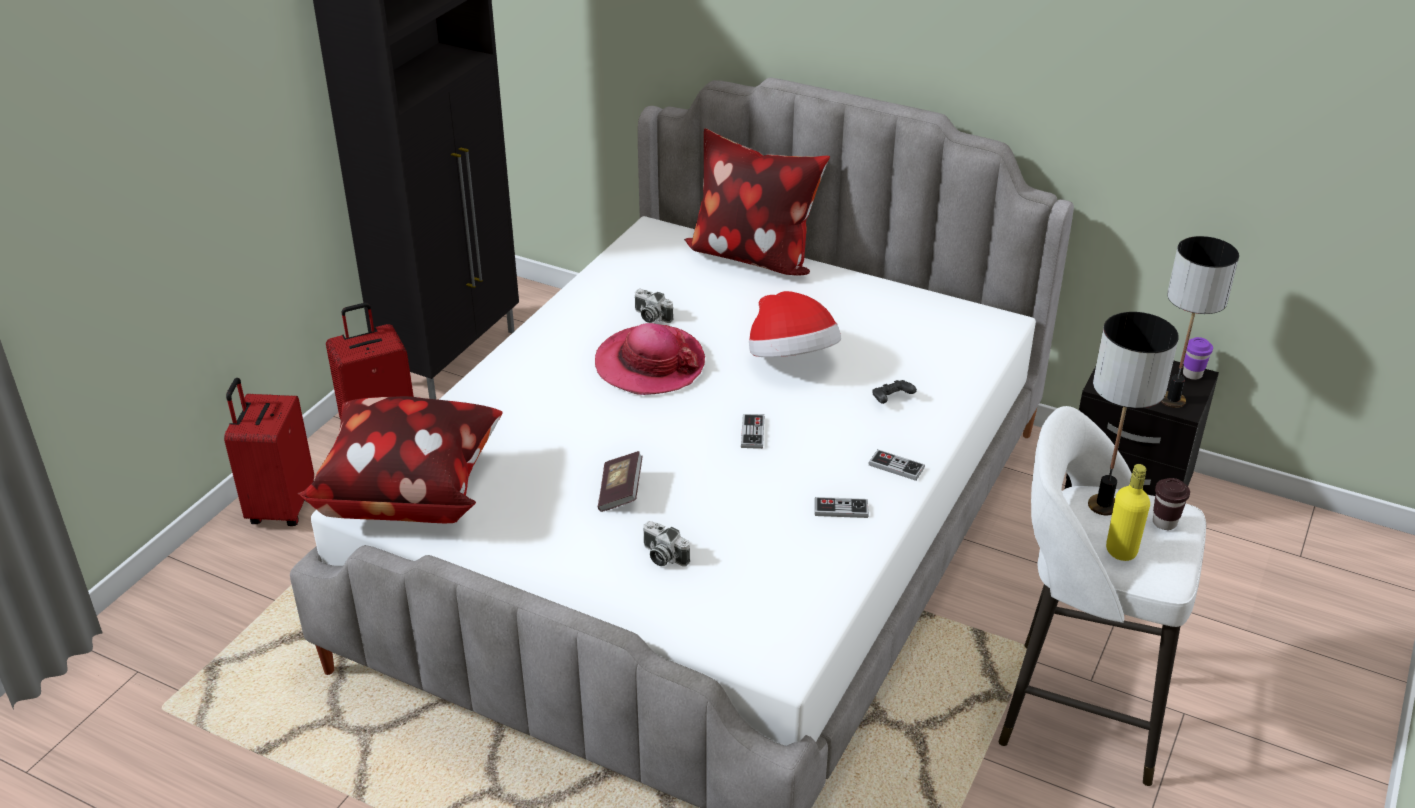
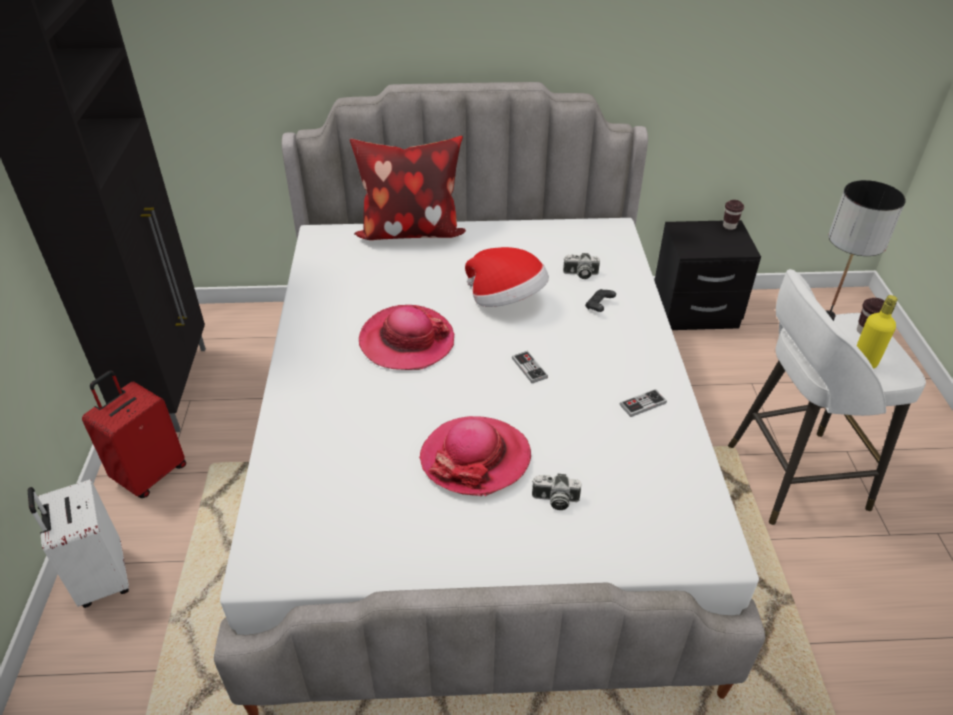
camera: 30 degrees left, 5 degrees up
red suitcase [224,378,314,526] -> white suitcase [28,479,129,608]
pillow [297,396,503,523] -> none
book [598,451,642,512] -> hat [419,416,531,496]
camera [635,289,674,323] -> camera moved to [563,253,600,279]
game controller [868,450,925,481] -> none
table lamp [1161,236,1239,408] -> none
purple cup [1183,337,1213,380] -> brown cup [723,200,744,230]

